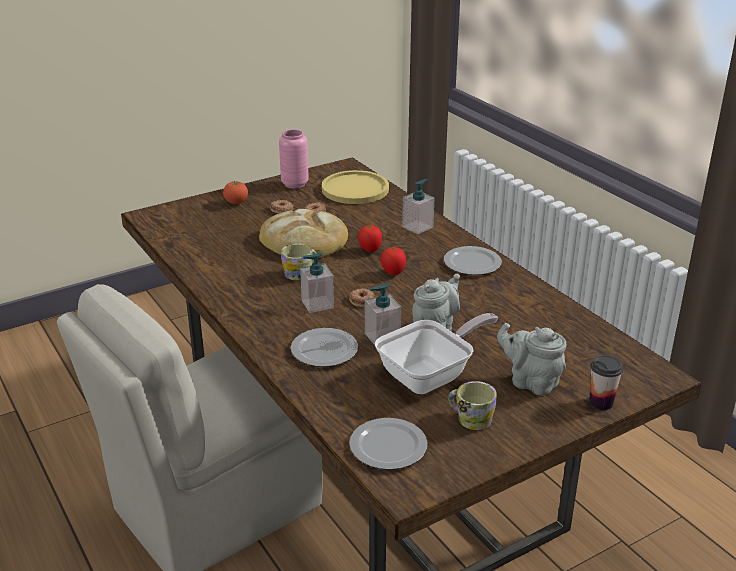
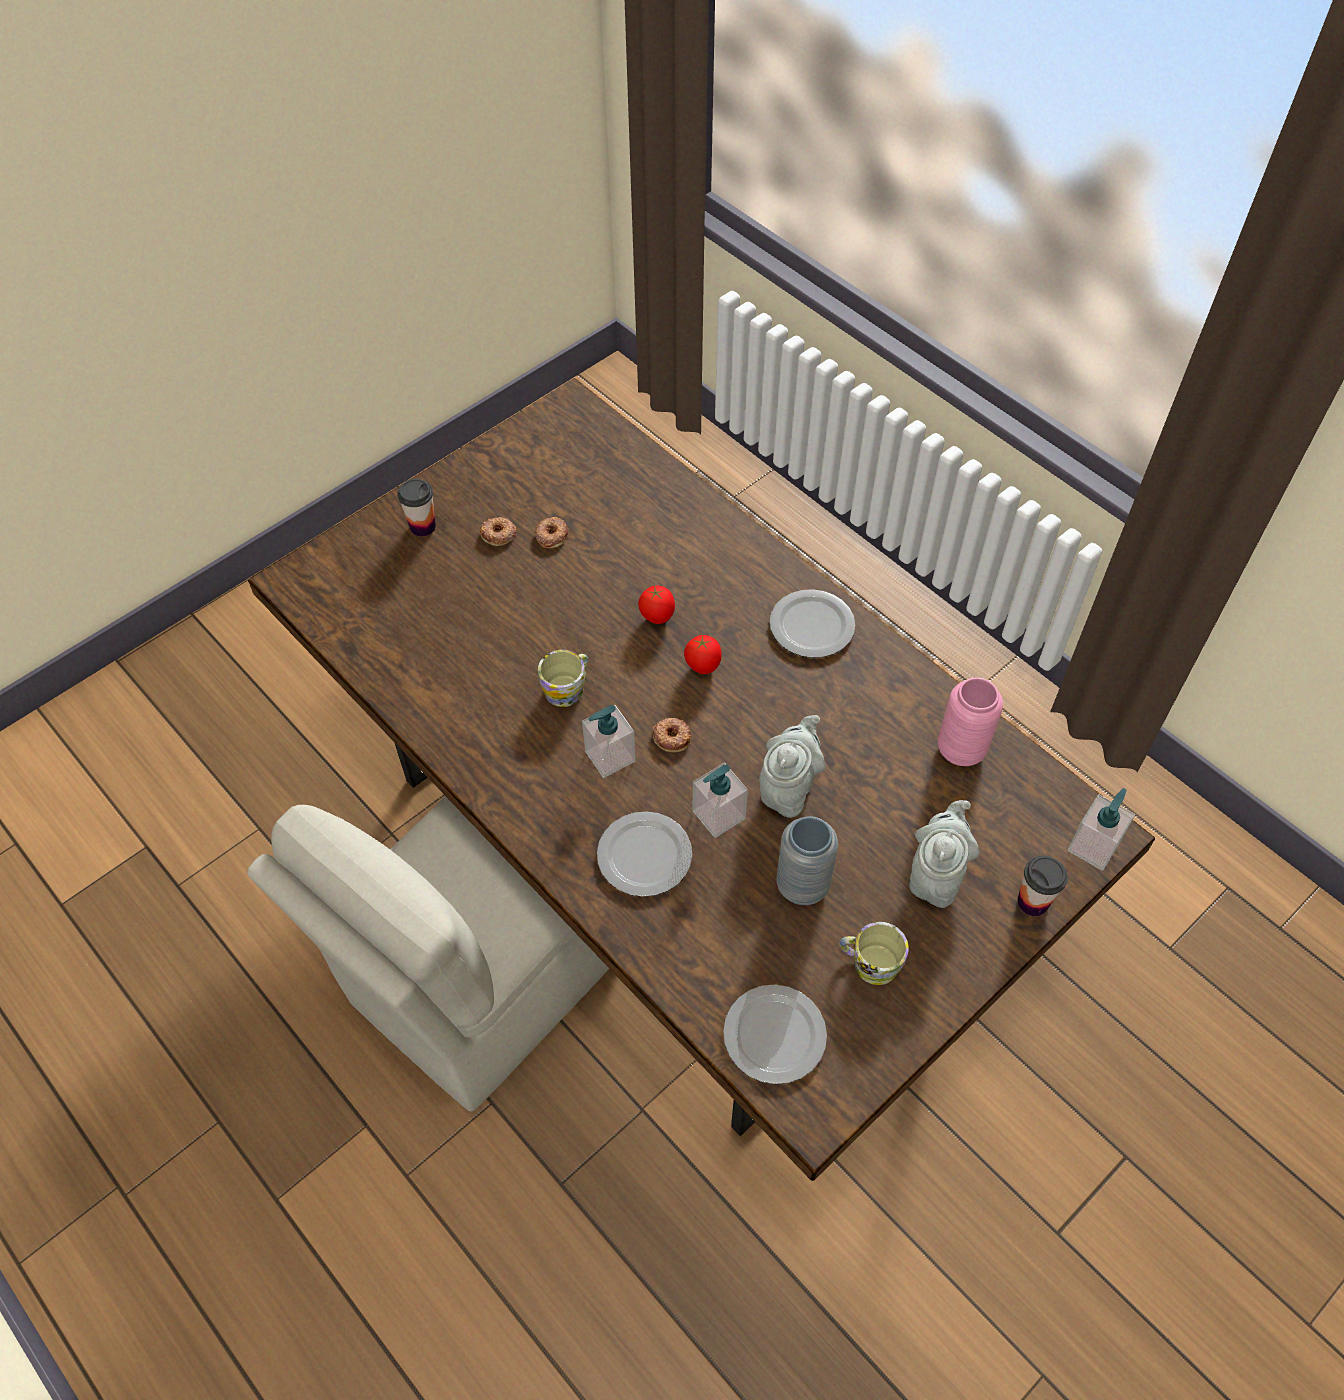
camera: 10 degrees left, 25 degrees up
tomato [223,181,248,204] -> cup [397,479,436,537]
bread [259,209,348,258] -> none
pink vase [279,129,309,189] -> pink vase moved to [938,678,1003,766]
yellow plate [322,170,389,204] -> none
frying pan [375,313,498,394] -> grey vase [776,816,838,905]
soap dispenser [402,179,435,234] -> soap dispenser moved to [1067,788,1135,871]
grey teapot [497,323,566,395] -> grey teapot turned 90 degrees clockwise [909,800,979,908]

